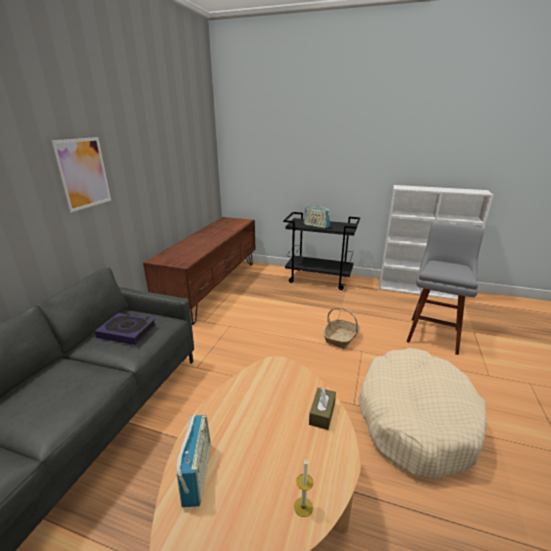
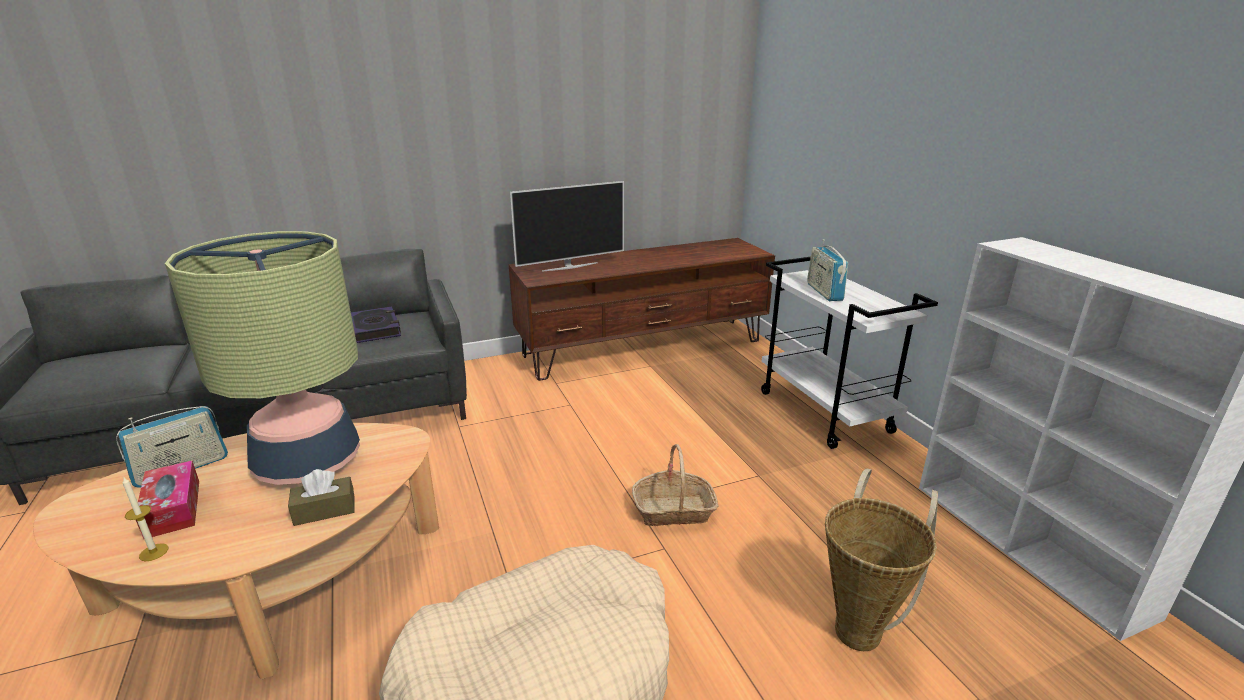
camera: 50 degrees right, 0 degrees up
picture [51,137,111,212] -> none
black cart [283,212,360,290] -> white cart [761,257,938,449]
grey stool [407,222,484,355] -> basket [825,468,938,651]
none -> tissue box [136,461,199,539]
none -> table lamp [165,231,360,485]
none -> television [510,181,624,272]

